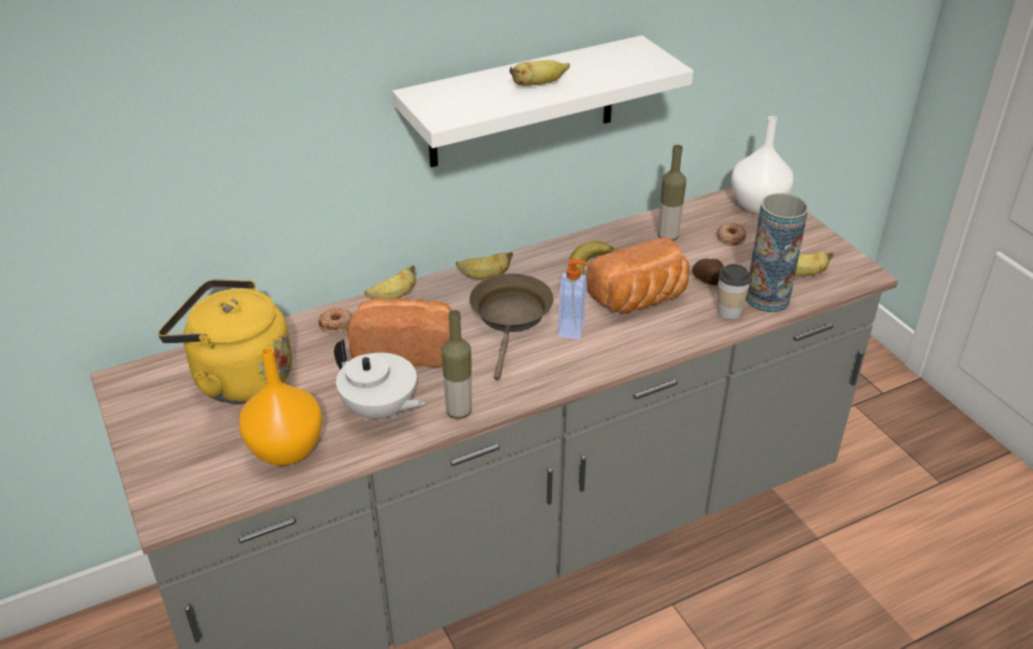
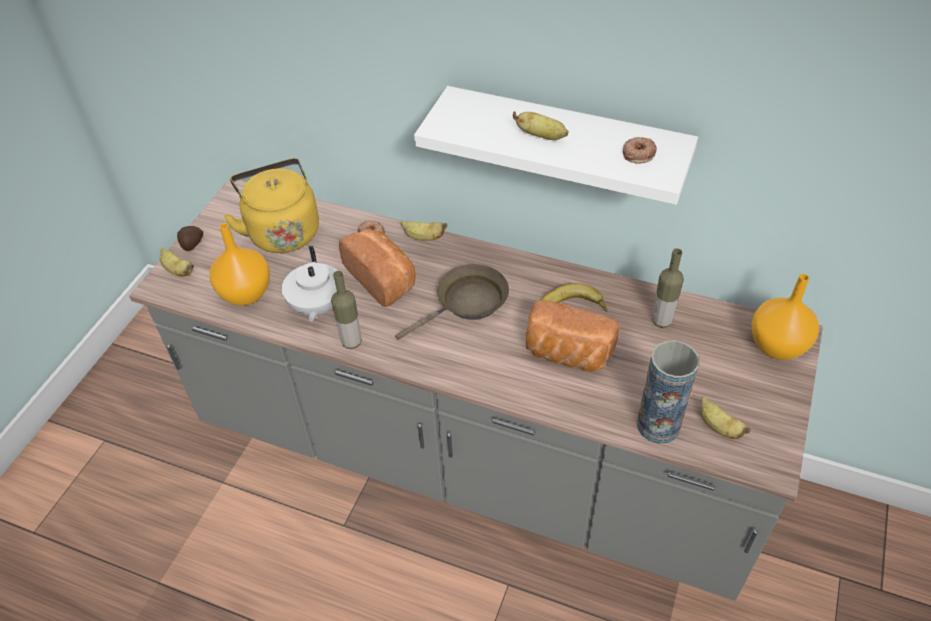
camera: 50 degrees right, 10 degrees up
banana [456,252,513,279] -> banana moved to [160,248,194,277]
soap dispenser [558,259,589,340] -> none
potato [692,259,724,285] -> potato moved to [177,226,203,251]
donut [717,222,746,246] -> donut moved to [623,137,657,164]
cup [717,264,751,319] -> none
white vase [731,116,793,214] -> orange vase [751,274,819,360]

